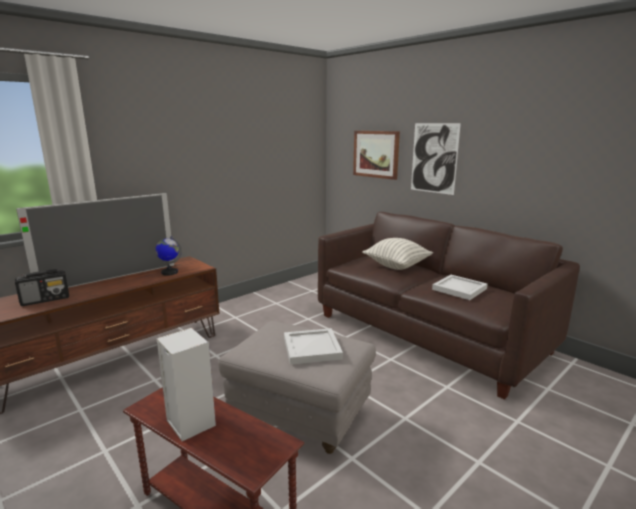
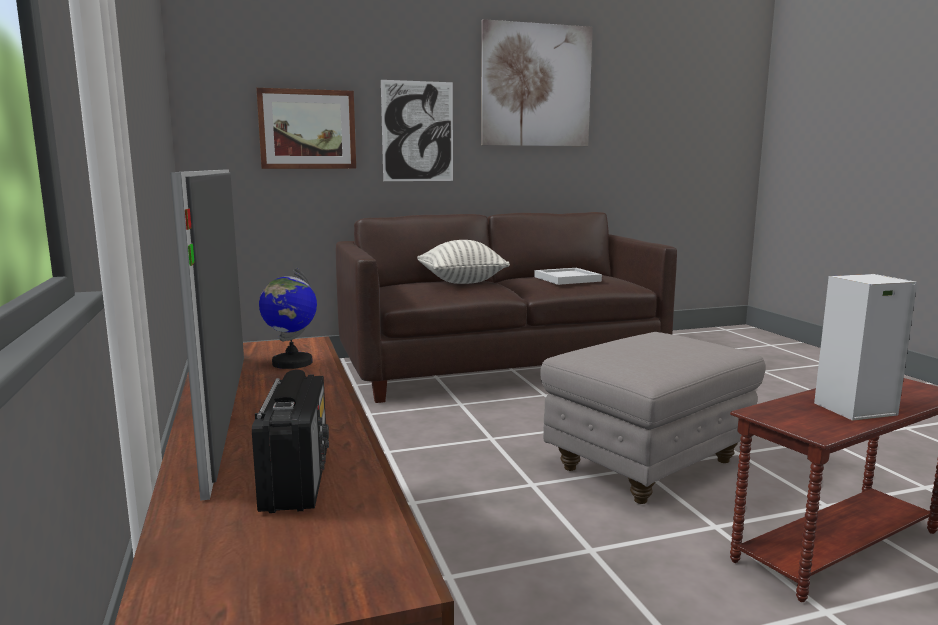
camera: 65 degrees left, 5 degrees down
white tray [284,328,343,365] -> none
none -> picture [481,19,593,146]

